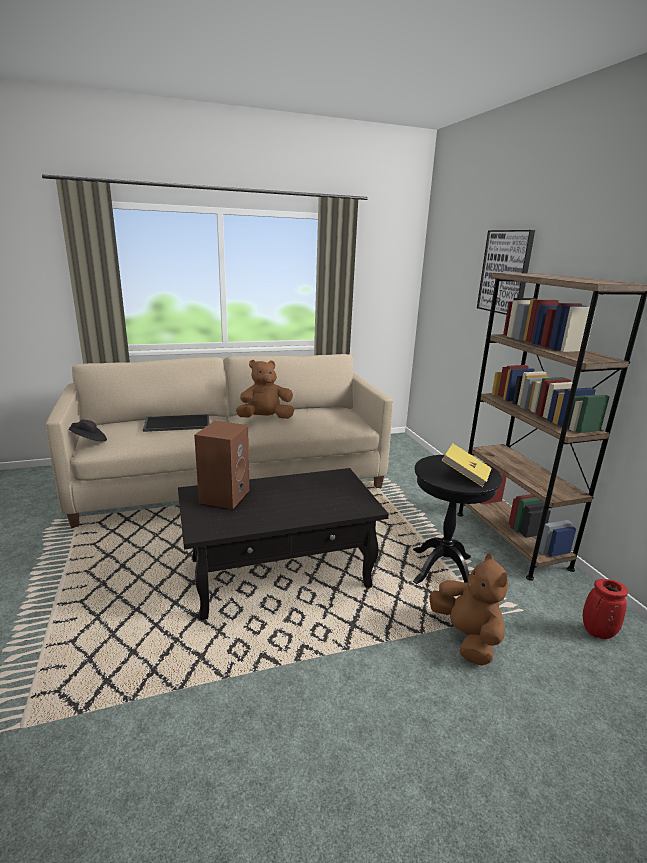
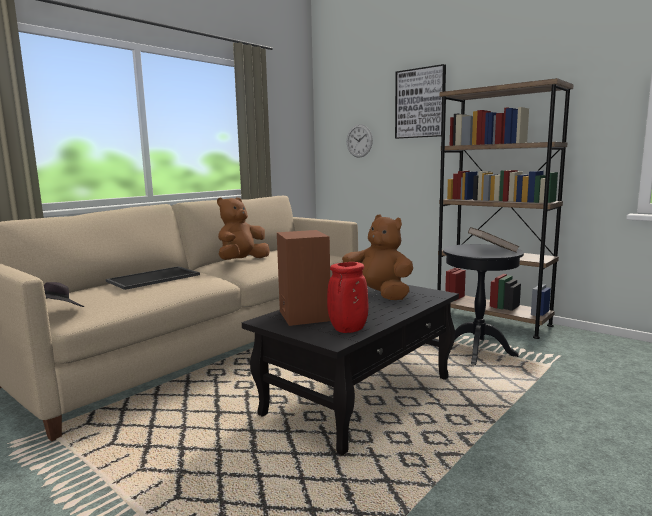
camera: 30 degrees left, 10 degrees down
brown plush toy [429,553,508,665] -> brown plush toy moved to [342,214,413,300]
yellow book [442,443,492,487] -> brown book [468,227,520,253]
red vase [583,579,628,639] -> red vase moved to [327,262,368,333]
none -> wall clock [347,124,373,158]

